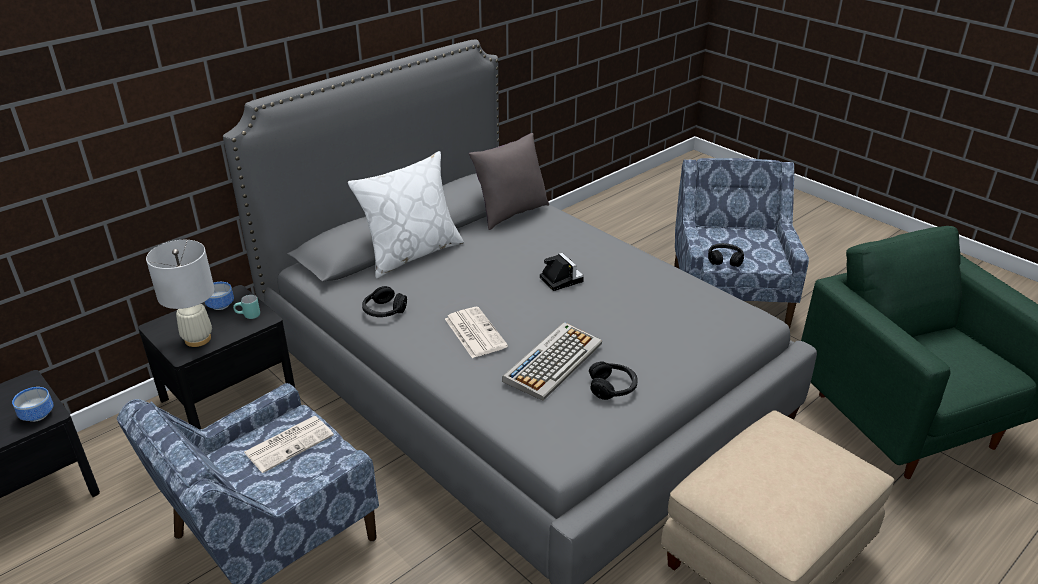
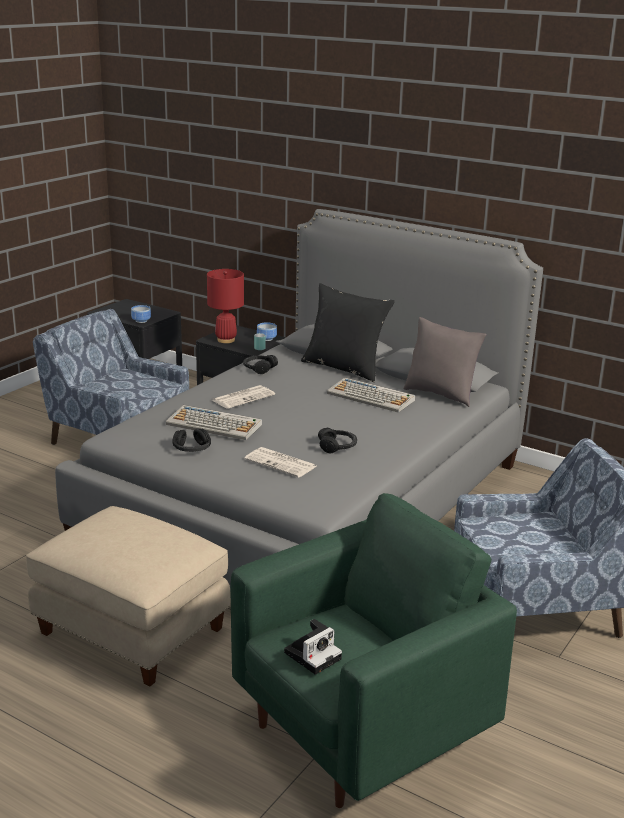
camera: 75 degrees right, 10 degrees down
white table lamp [146,240,214,347] -> red table lamp [207,269,244,343]
newspaper [244,416,334,473] -> newspaper moved to [244,447,316,478]
white pillow [348,151,464,278] -> black pillow [301,283,395,382]
camera [540,253,584,291] -> camera moved to [284,619,342,675]
black headphones [708,243,744,267] -> black headphones moved to [318,427,357,453]
none -> keyboard [327,377,415,413]

